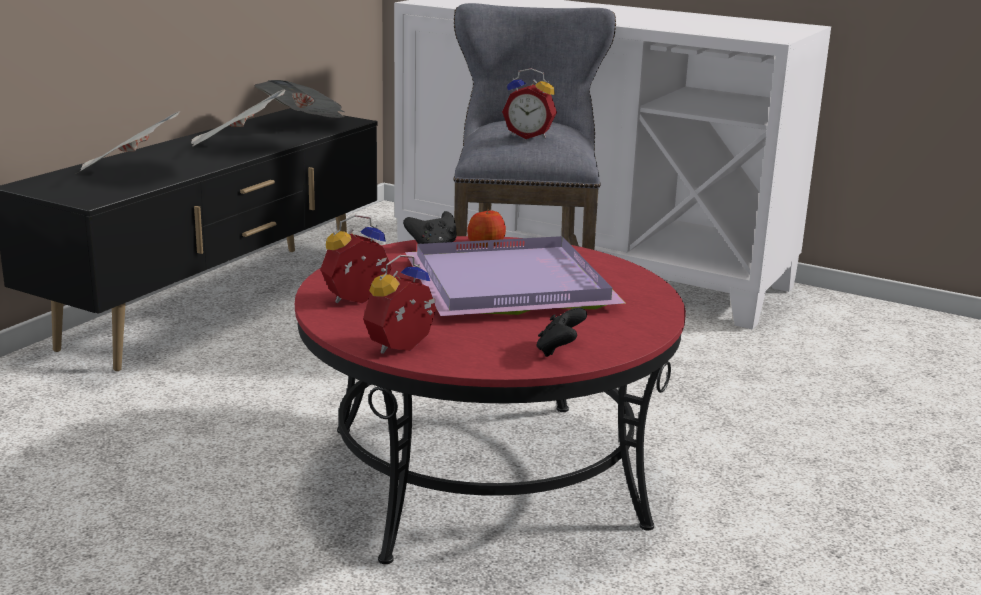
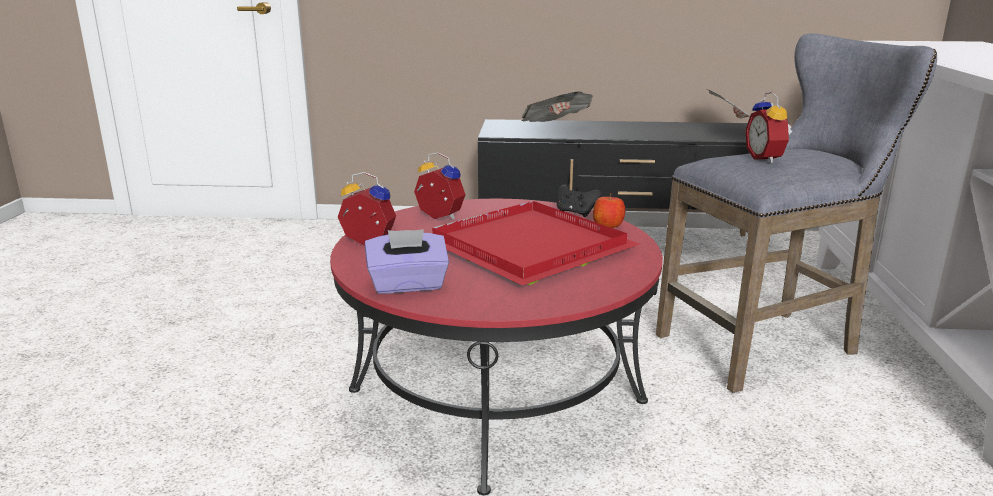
camera: 65 degrees right, 0 degrees up
newspaper [191,90,286,146] -> none
purple tray [405,236,626,316] -> red tray [432,201,639,286]
black game controller [536,308,587,357] -> purple tissue box [365,229,449,294]

